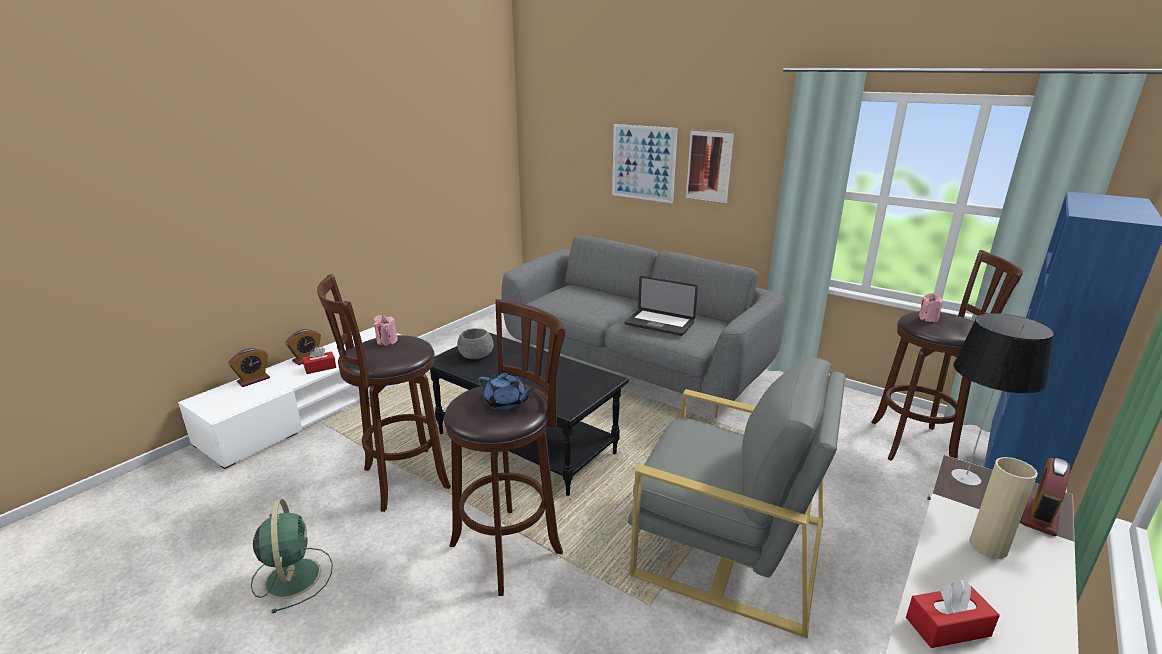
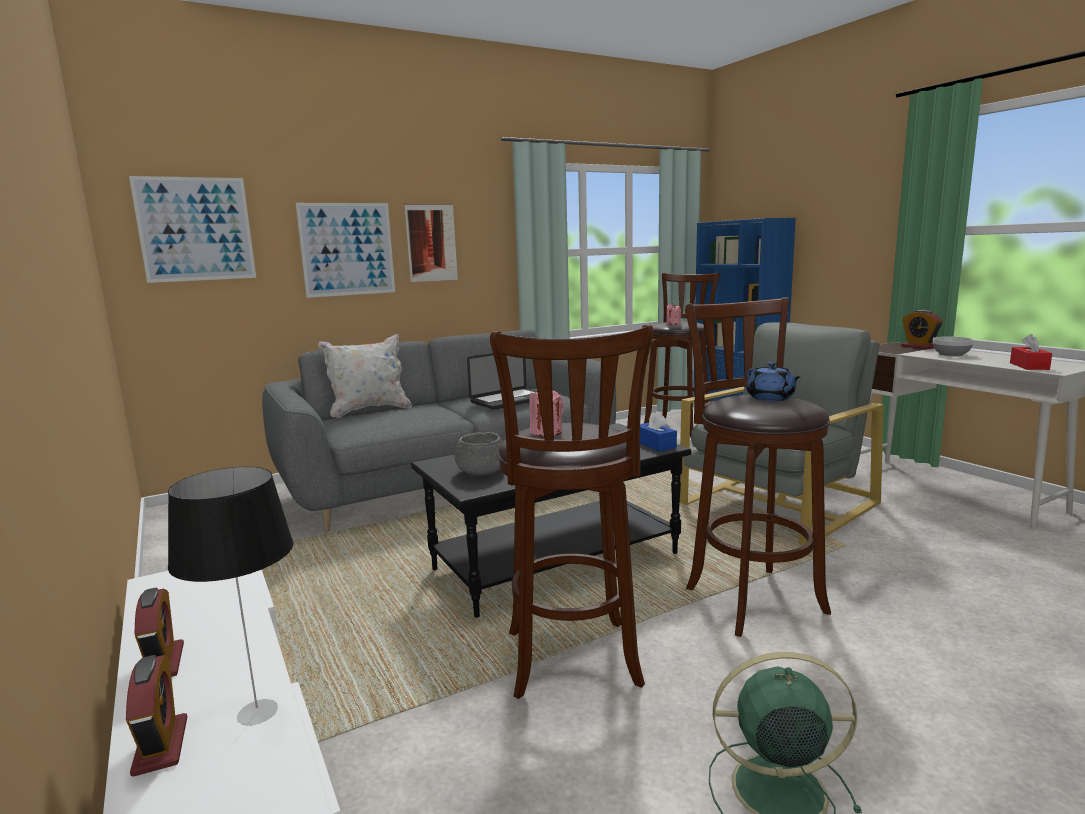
camera: 65 degrees left, 10 degrees down
red tissue box [302,347,336,374] -> none
blue teapot [478,373,534,410] -> blue teapot turned 105 degrees clockwise [746,362,802,401]
table lamp [951,313,1054,485] -> table lamp moved to [168,467,293,726]
beige vase [969,457,1038,559] -> bowl [933,337,974,357]
none -> picture [129,176,256,283]
none -> white pillow [318,334,412,418]
none -> blue tissue box [640,411,677,452]

